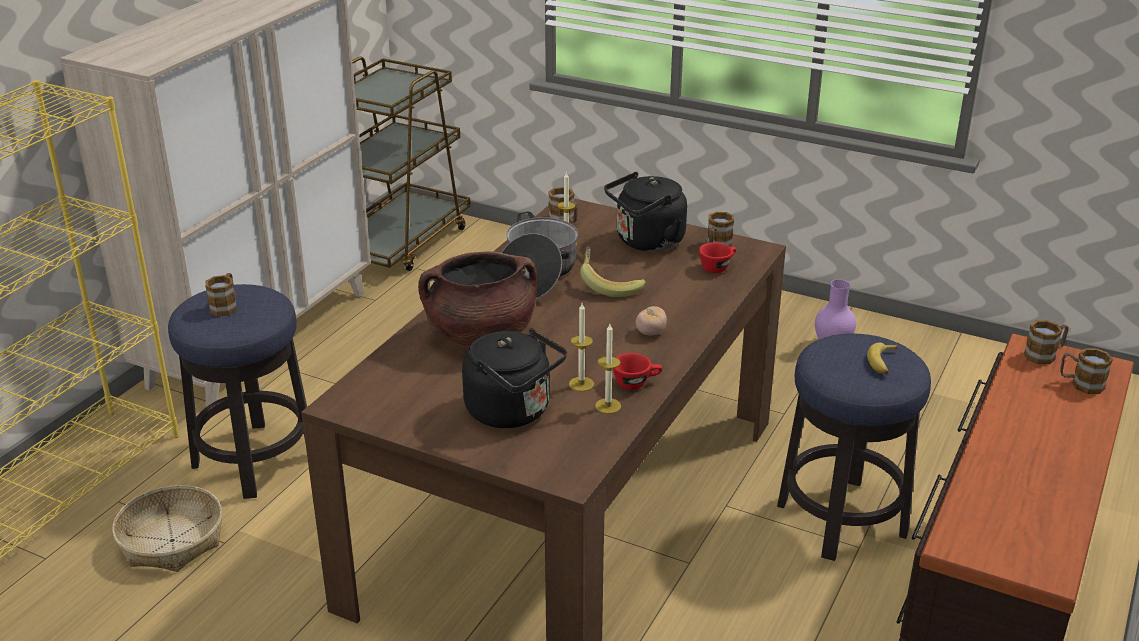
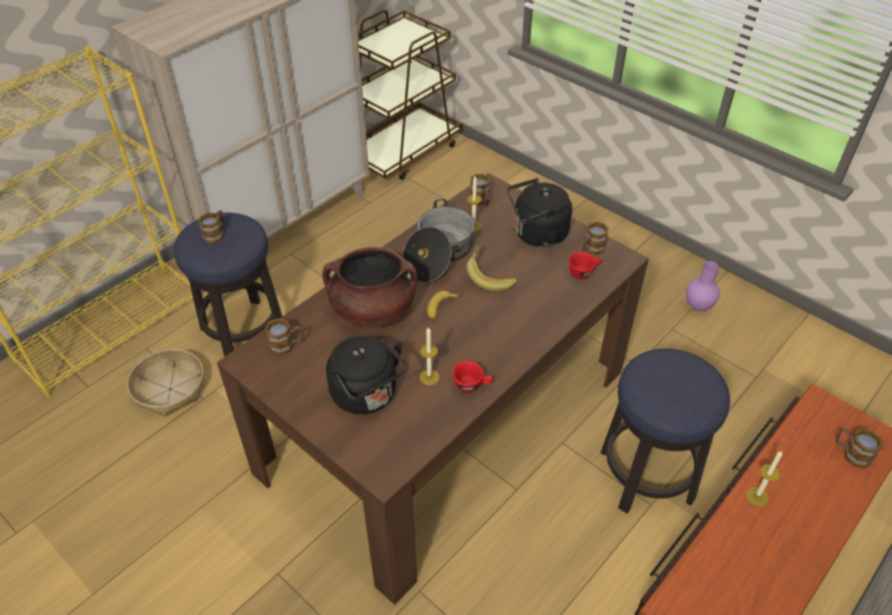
camera: 15 degrees right, 15 degrees up
candle [595,324,621,414] -> candle moved to [746,450,782,507]
tomato [636,306,667,336] -> none
banana [867,343,897,374] -> banana moved to [427,291,461,321]
mug [1024,320,1069,364] -> mug moved to [265,318,304,356]

